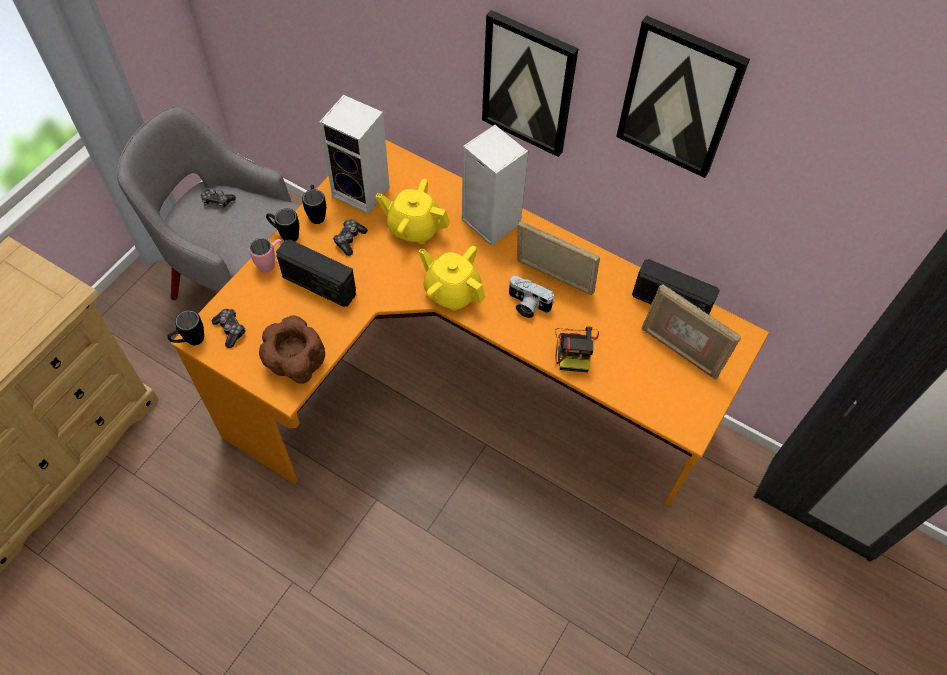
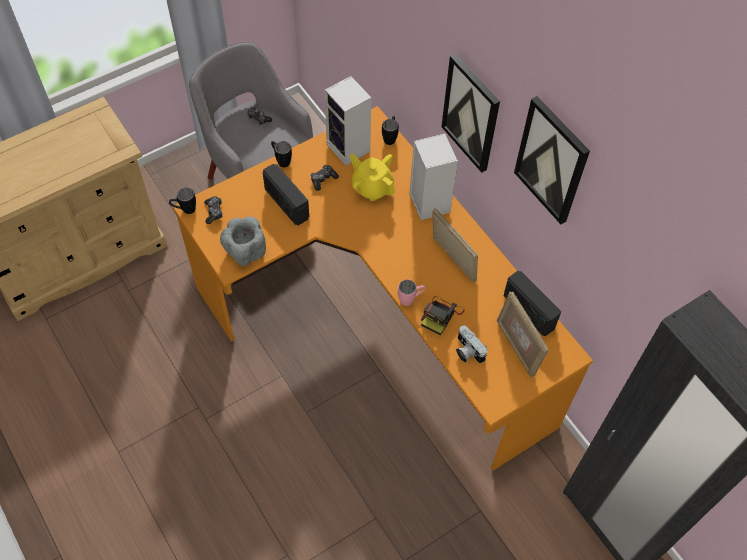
camera: 25 degrees right, 0 degrees up
pink mug [249,238,283,273] -> pink mug moved to [398,280,425,306]
brown bowl [259,316,325,384] -> grey bowl [220,217,266,266]
black mug [302,185,326,224] -> black mug moved to [382,116,399,145]
yellow teapot [419,246,485,311] -> none
camera [509,276,554,318] -> camera moved to [456,325,487,363]

